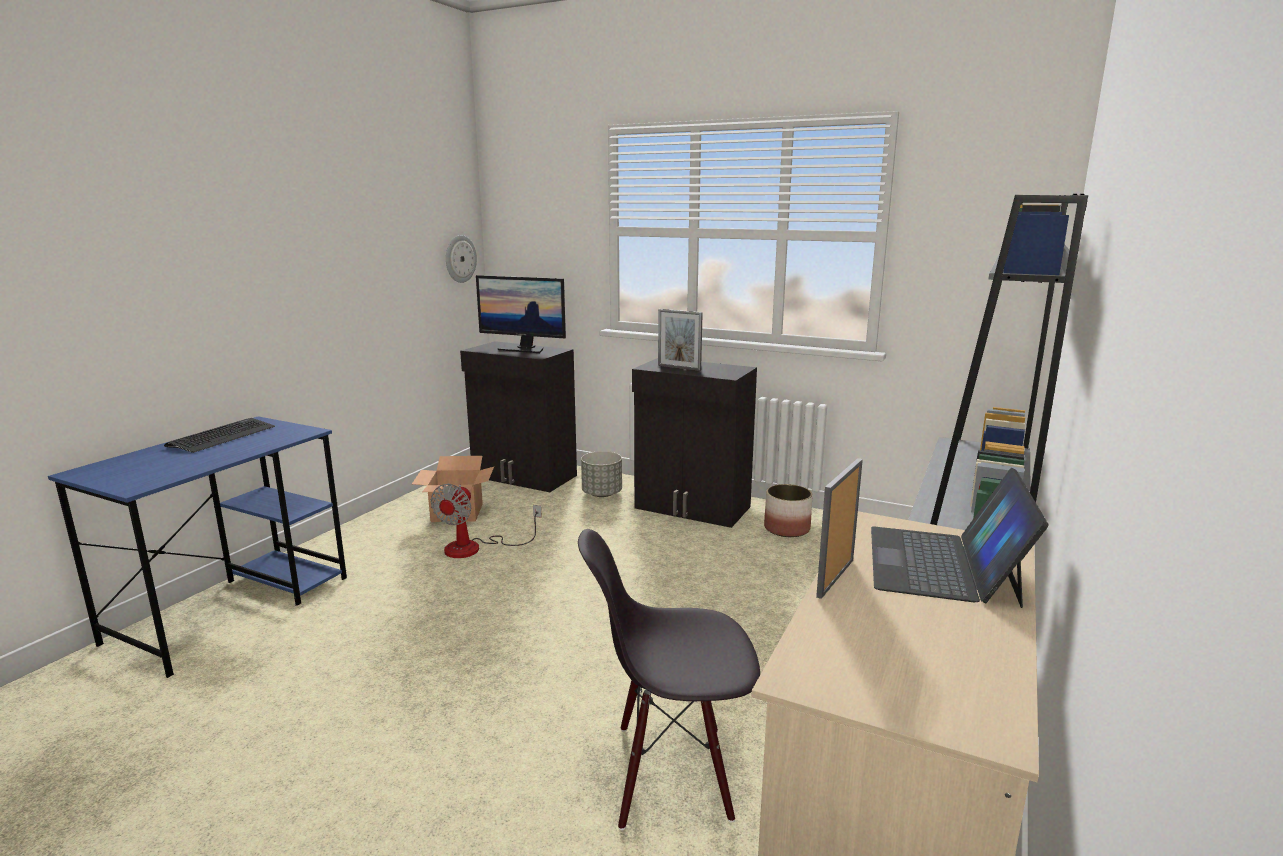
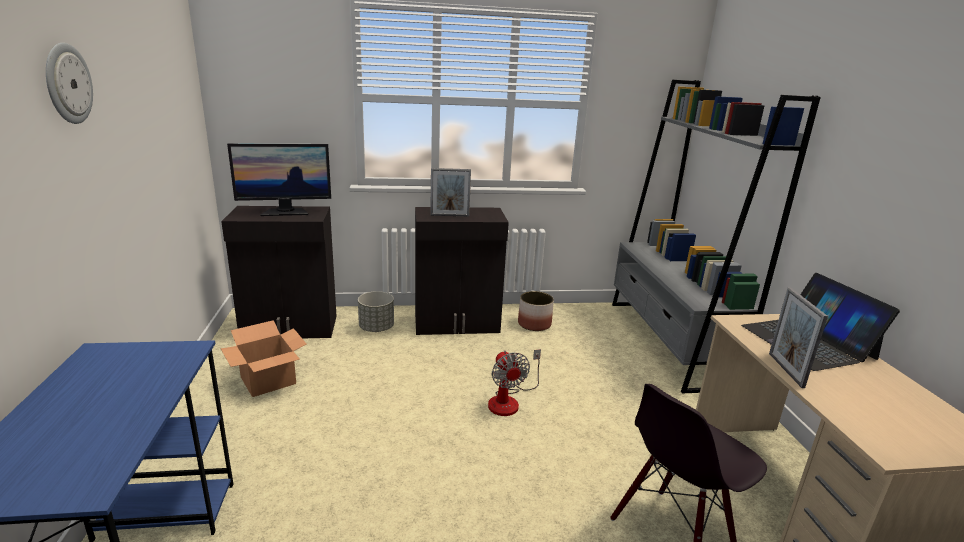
camera: 35 degrees left, 5 degrees up
keyboard [164,418,275,453] -> none
fan [431,484,542,558] -> fan moved to [488,349,541,416]
wall clock [446,235,477,283] -> wall clock moved to [46,43,93,124]

